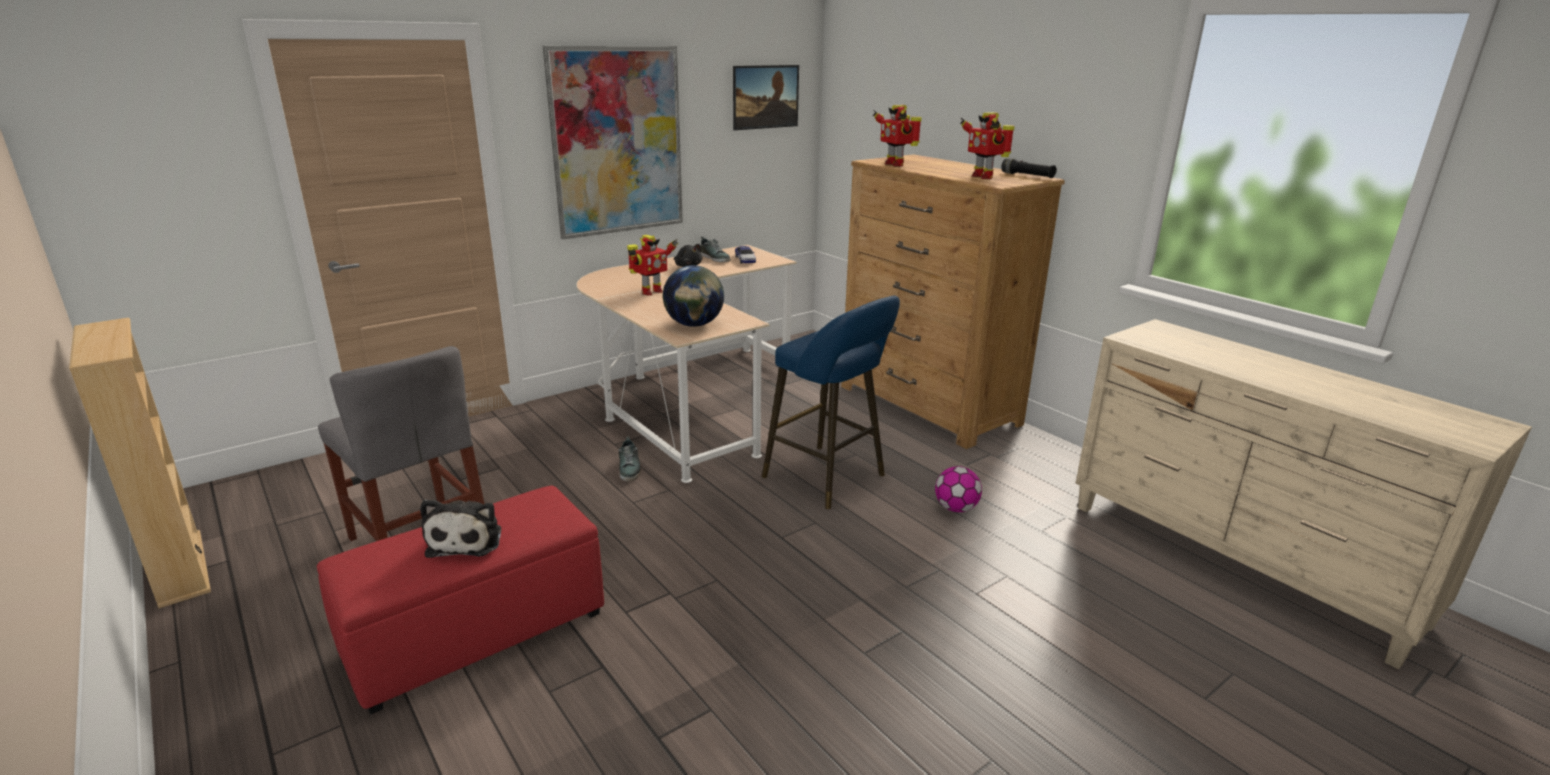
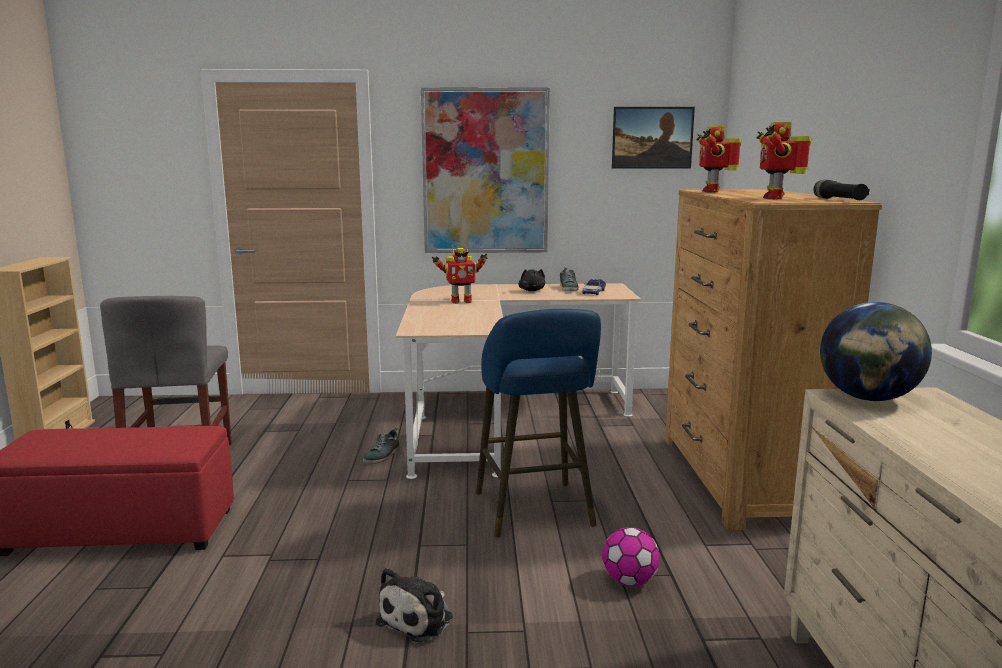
camera: 35 degrees right, 10 degrees down
plush toy [420,499,501,558] -> plush toy moved to [376,567,453,642]
globe [663,265,724,327] -> globe moved to [820,302,932,401]

